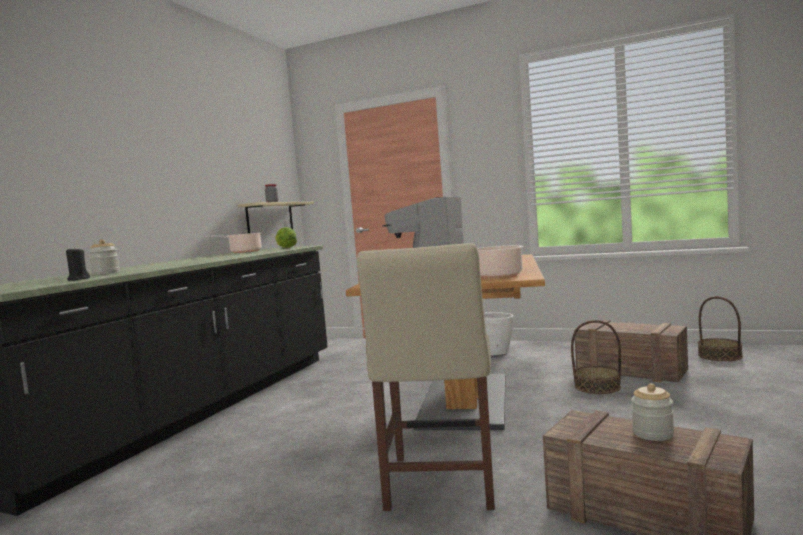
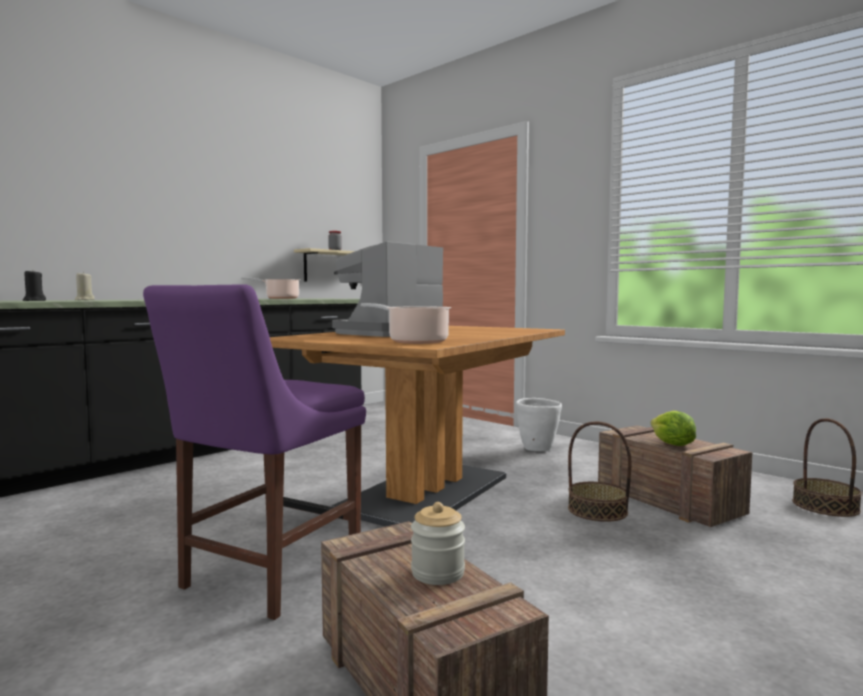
camera: 20 degrees right, 0 degrees up
jar [89,239,120,275] -> beige candle [75,272,95,300]
lettuce [275,227,297,248] -> lettuce moved to [651,411,696,446]
beige chair [357,243,495,511] -> purple chair [143,284,366,620]

